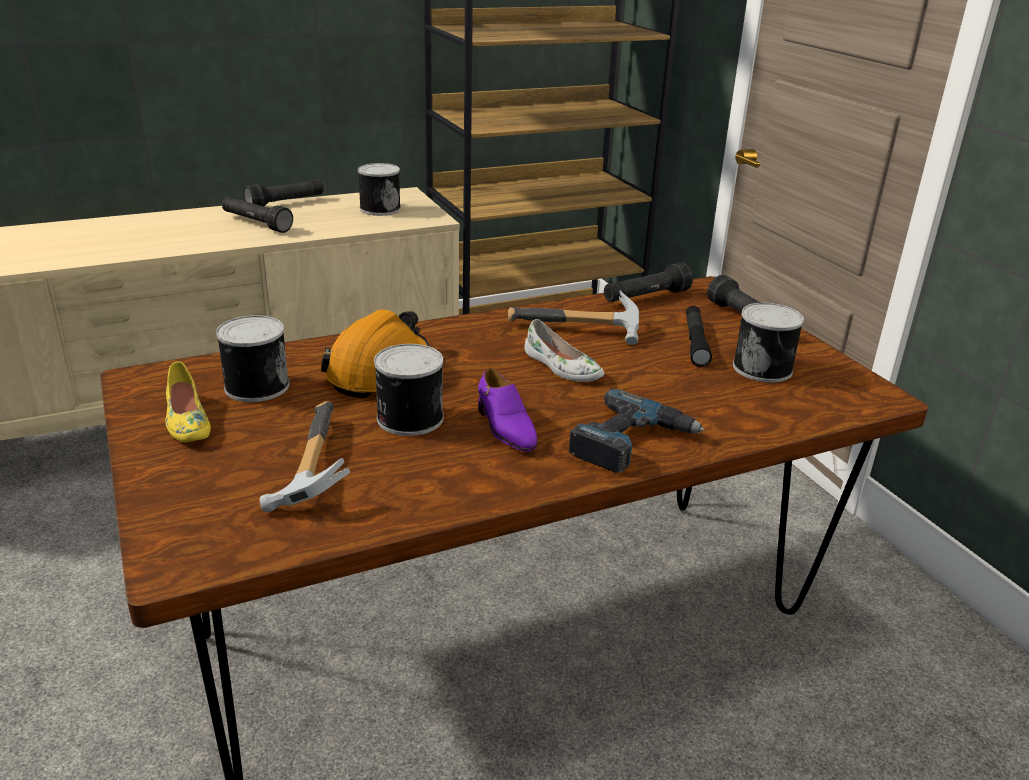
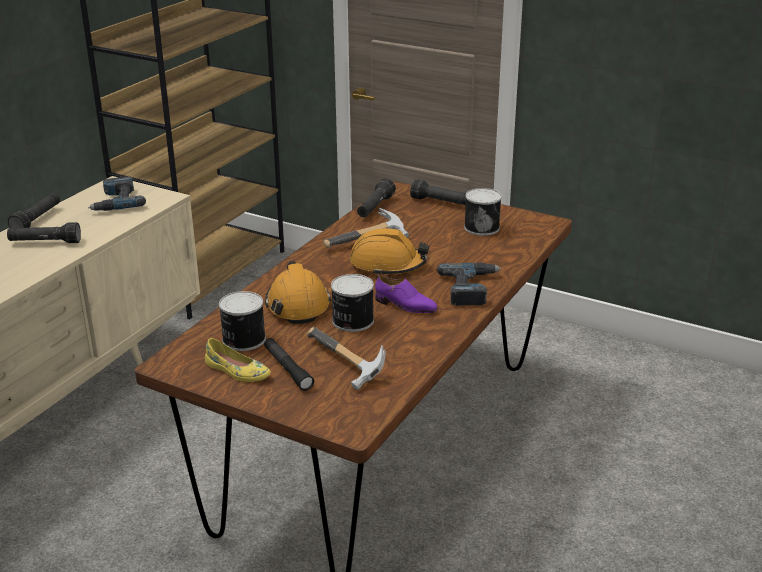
camera: 35 degrees left, 0 degrees up
can [358,163,401,216] -> power drill [88,176,146,211]
white shoe [525,319,604,382] -> orange hard hat [350,228,429,276]
black flashlight [686,306,712,367] -> black flashlight moved to [264,338,314,391]

